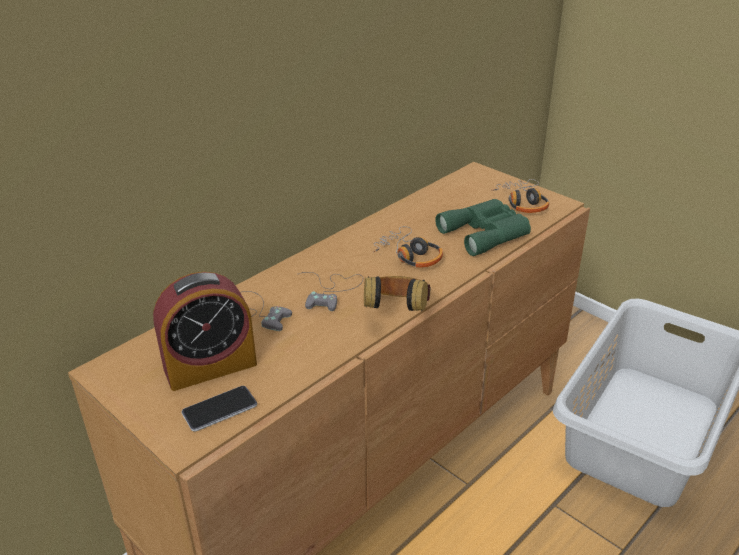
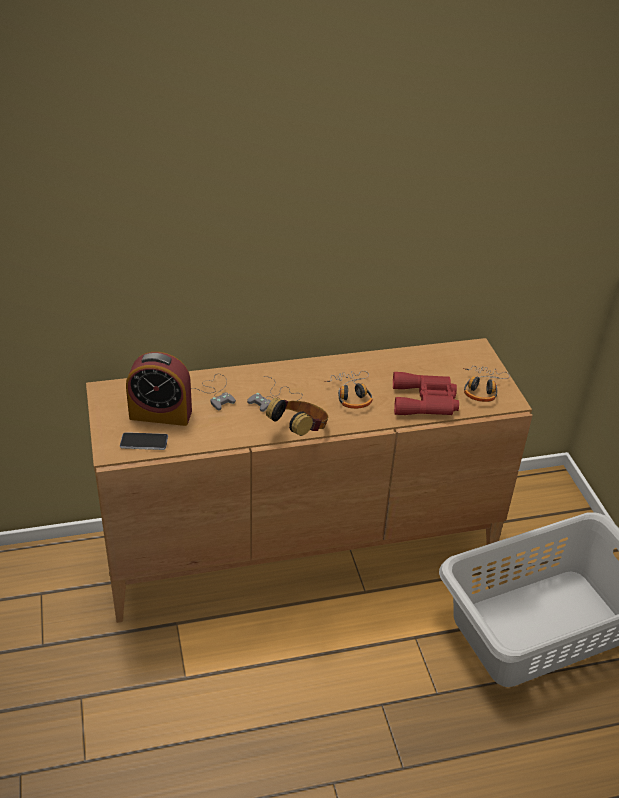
camera: 30 degrees right, 5 degrees up
green binoculars [435,199,531,256] -> red binoculars [393,372,459,415]

